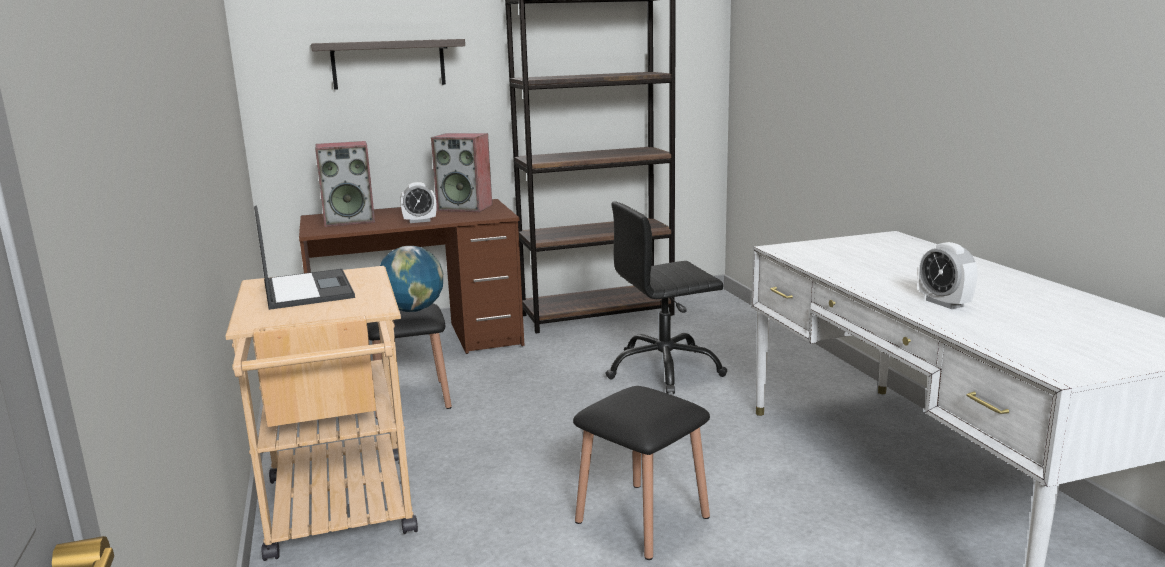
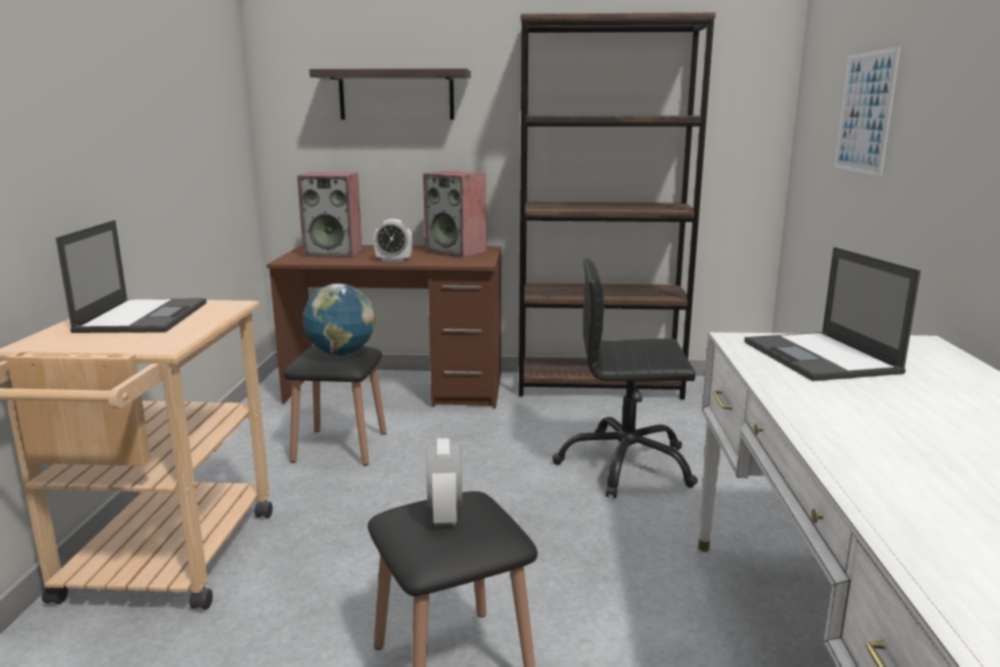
camera: 20 degrees right, 0 degrees up
alarm clock [919,242,977,309] -> alarm clock moved to [426,438,462,526]
none -> laptop [744,247,921,381]
none -> picture [834,46,901,176]

